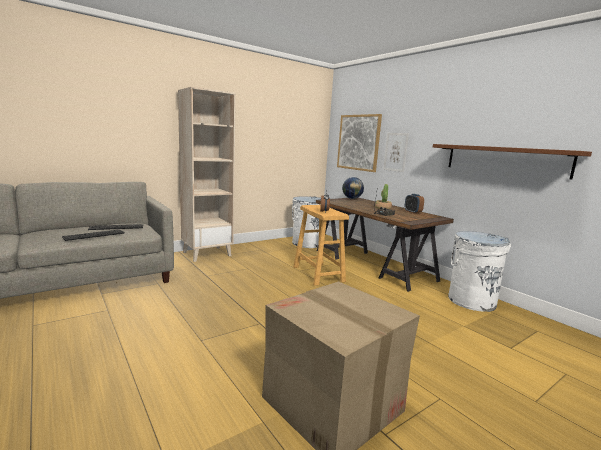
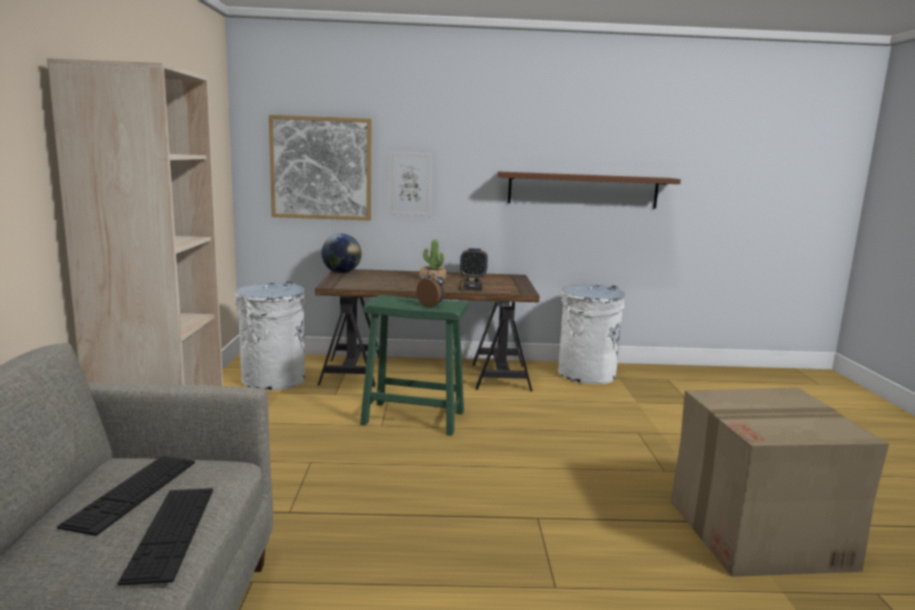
camera: 55 degrees left, 0 degrees up
beige stool [293,205,349,286] -> green stool [360,295,468,436]

